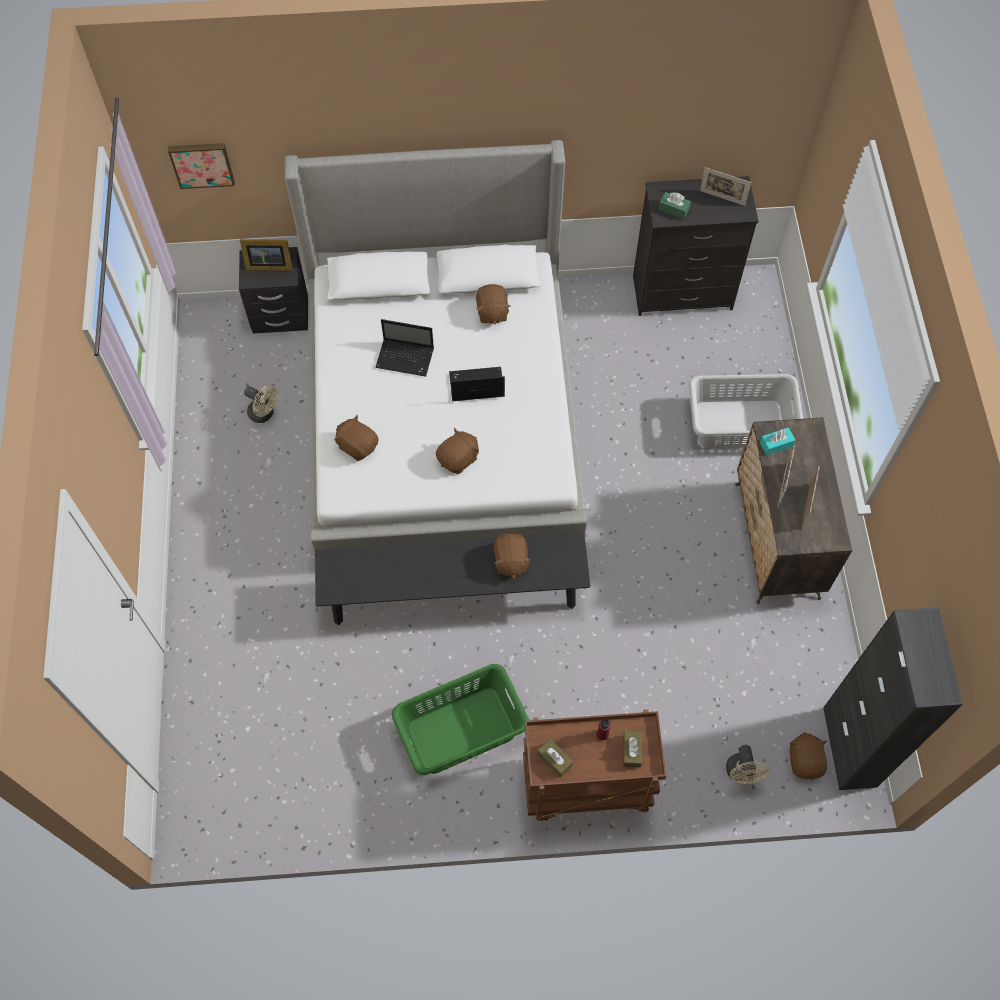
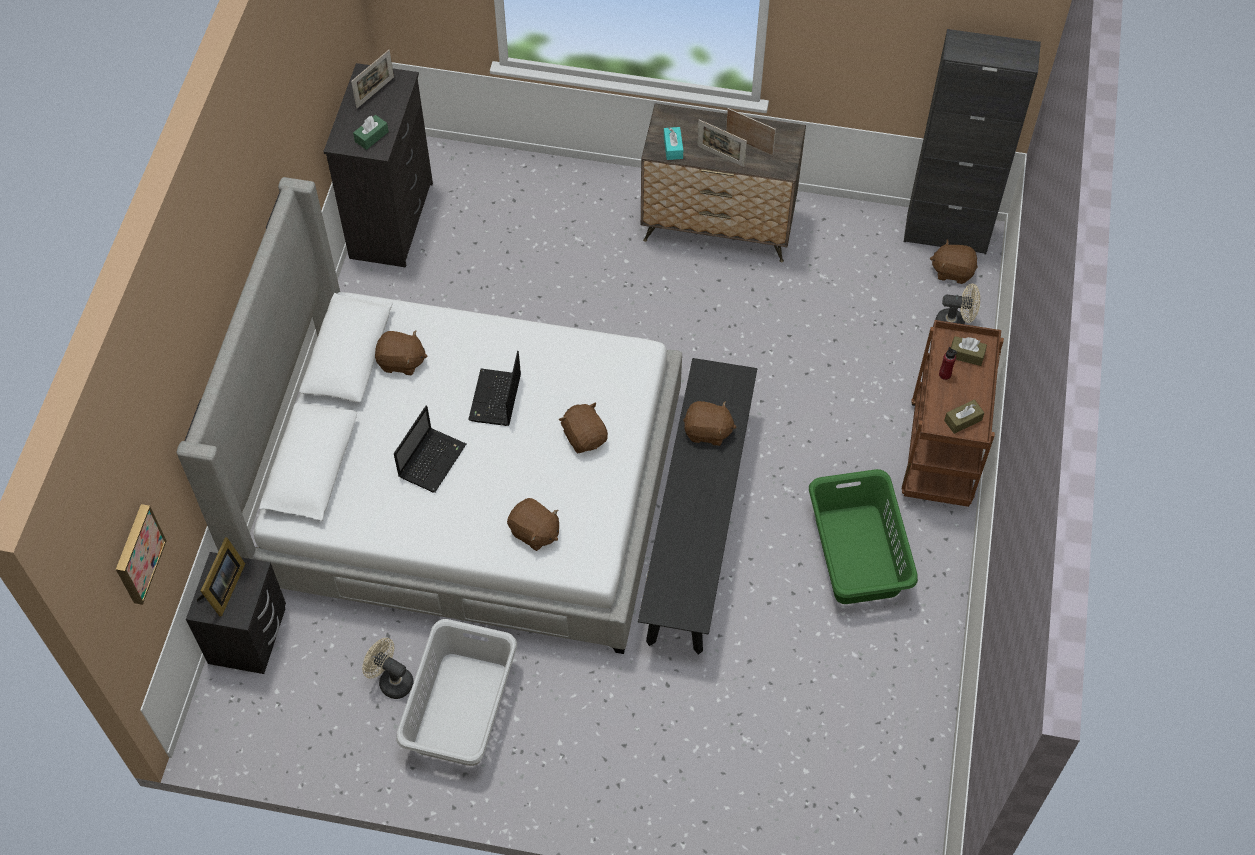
camera: 75 degrees left, 5 degrees down
beige fan [244,385,278,423] -> beige fan turned 105 degrees counterclockwise [362,638,414,699]
brown plush toy [334,415,378,461] -> brown plush toy turned 105 degrees counterclockwise [507,498,559,551]
grey laundry basket [689,374,803,448] -> grey laundry basket moved to [396,619,517,766]

